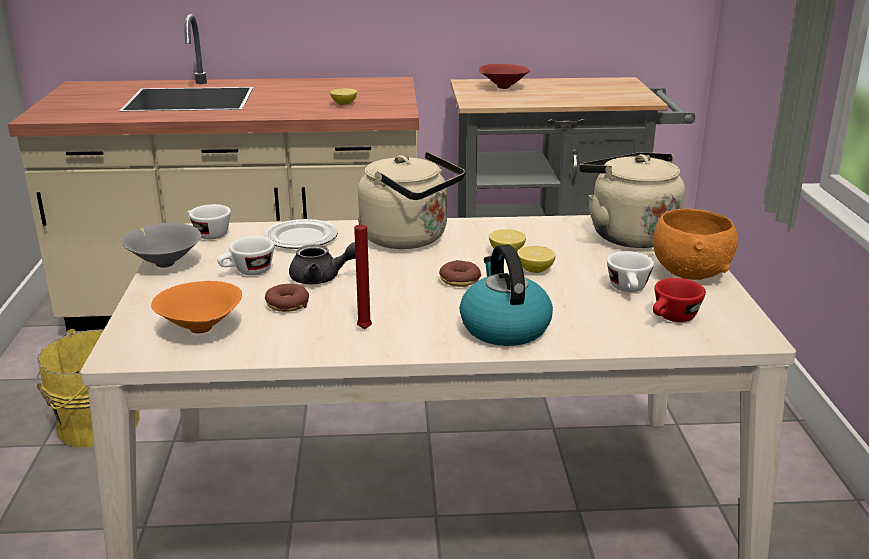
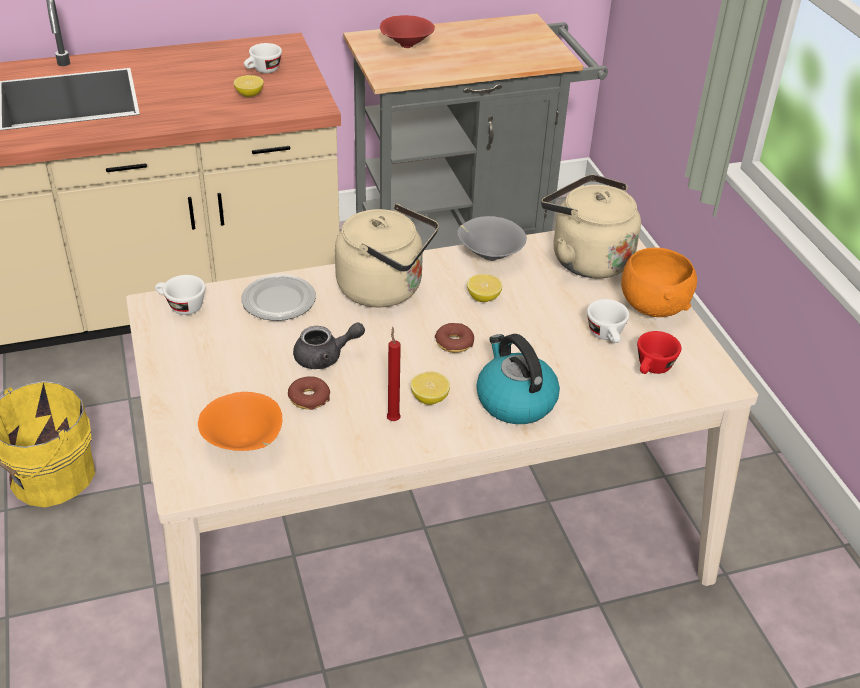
camera: 15 degrees left, 15 degrees up
grey bowl [122,223,201,268] -> grey bowl moved to [457,216,527,261]
white cup [217,236,275,275] -> white cup moved to [244,43,282,73]
lemon [517,246,556,273] -> lemon moved to [411,371,450,405]

